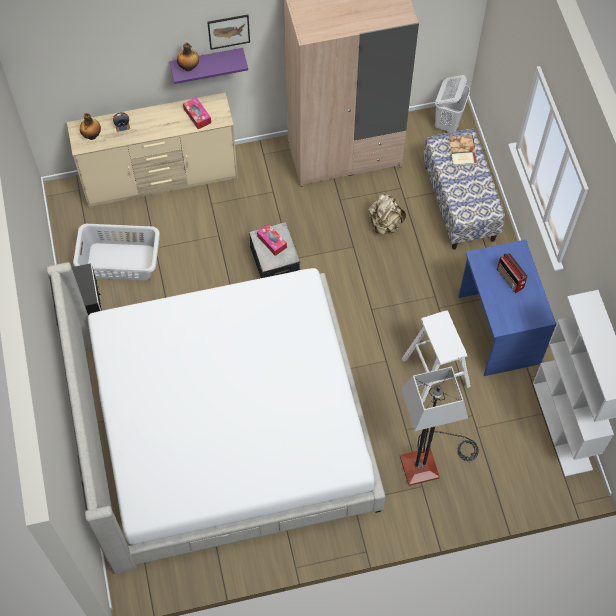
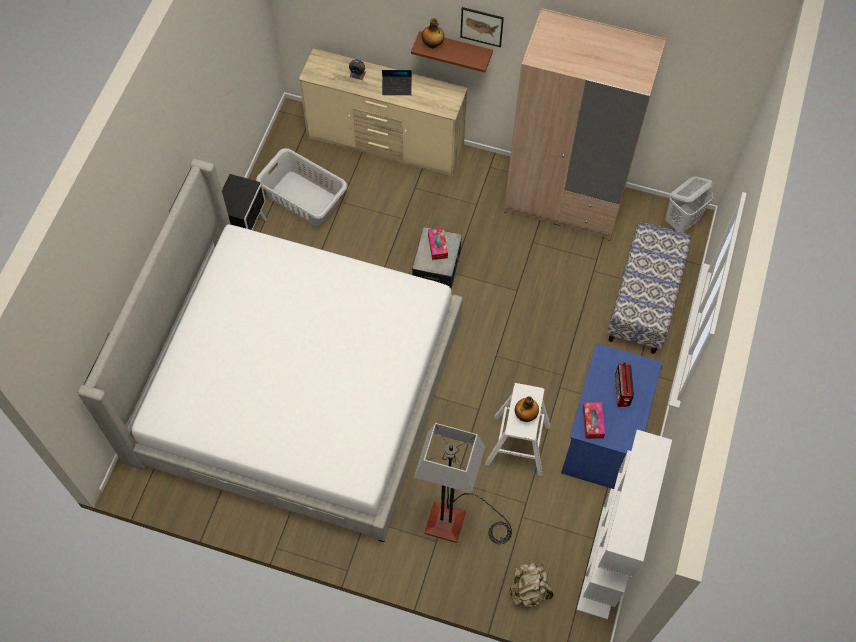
camera: 30 degrees right, 0 degrees up
bottle [80,113,101,140] -> bottle moved to [515,396,539,422]
purple shelf [169,48,248,84] -> brown shelf [411,31,493,72]
tissue box [183,97,211,130] -> tissue box moved to [583,402,605,439]
beige backpack [368,194,406,234] -> beige backpack moved to [509,562,554,608]
book [449,135,478,166] -> none
none -> laptop [382,70,412,95]

